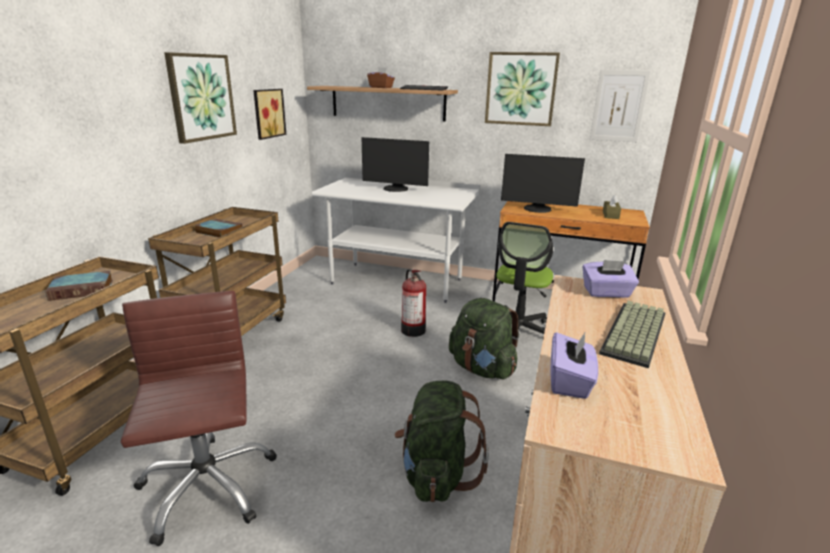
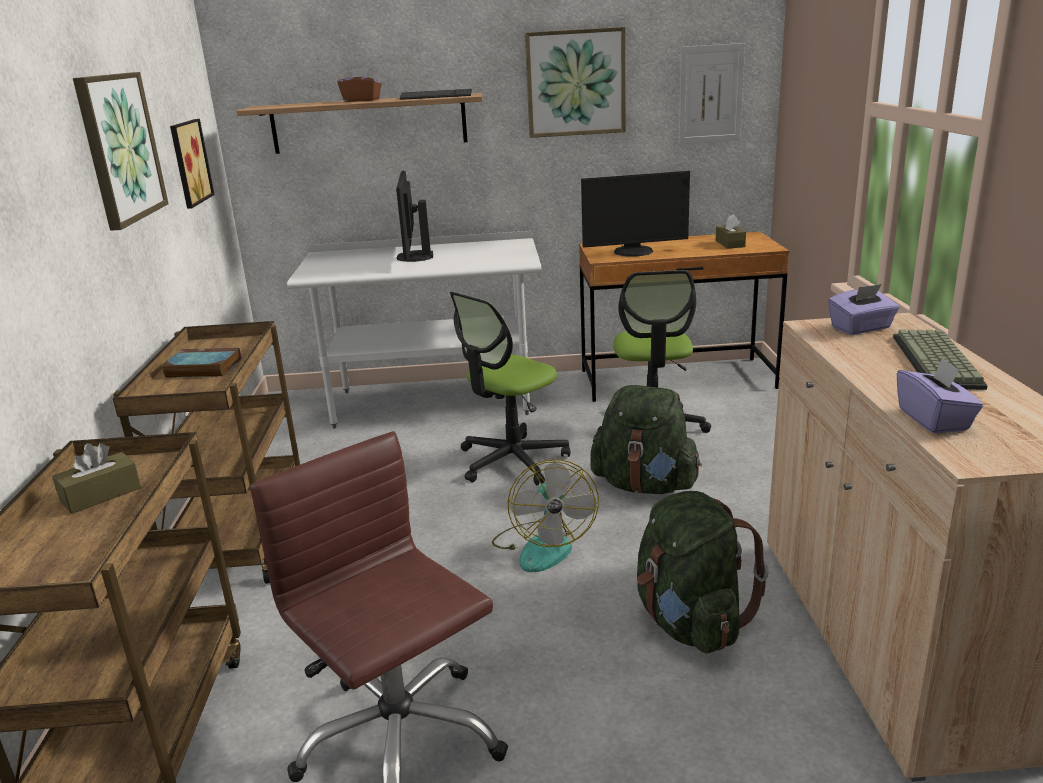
camera: 20 degrees left, 0 degrees up
book [45,271,113,301] -> brown tissue box [52,443,141,514]
monitor [362,137,429,192] -> monitor turned 90 degrees clockwise [396,171,433,262]
fire extinguisher [401,269,426,337] -> office chair [450,291,570,485]
none -> fan [492,459,599,572]

